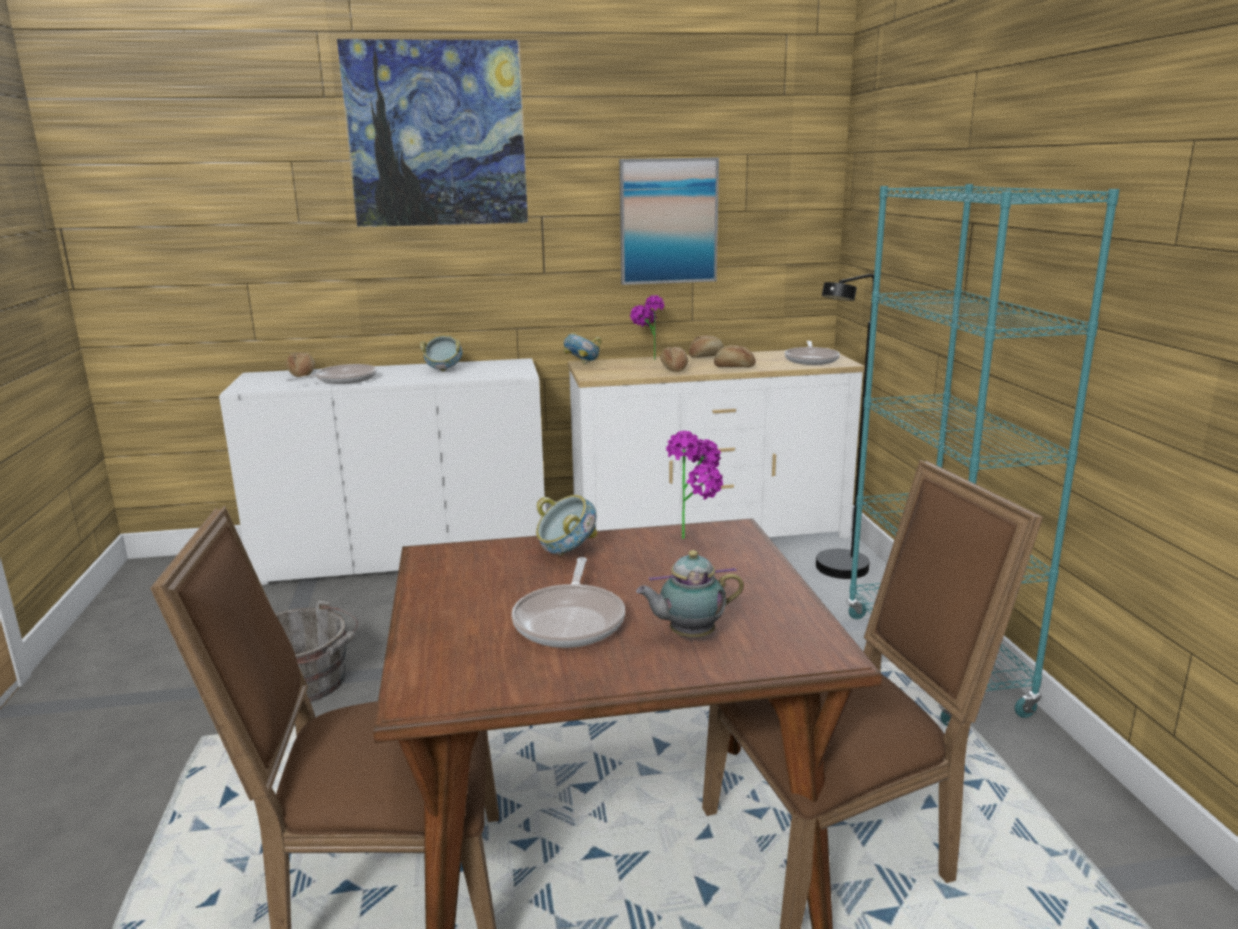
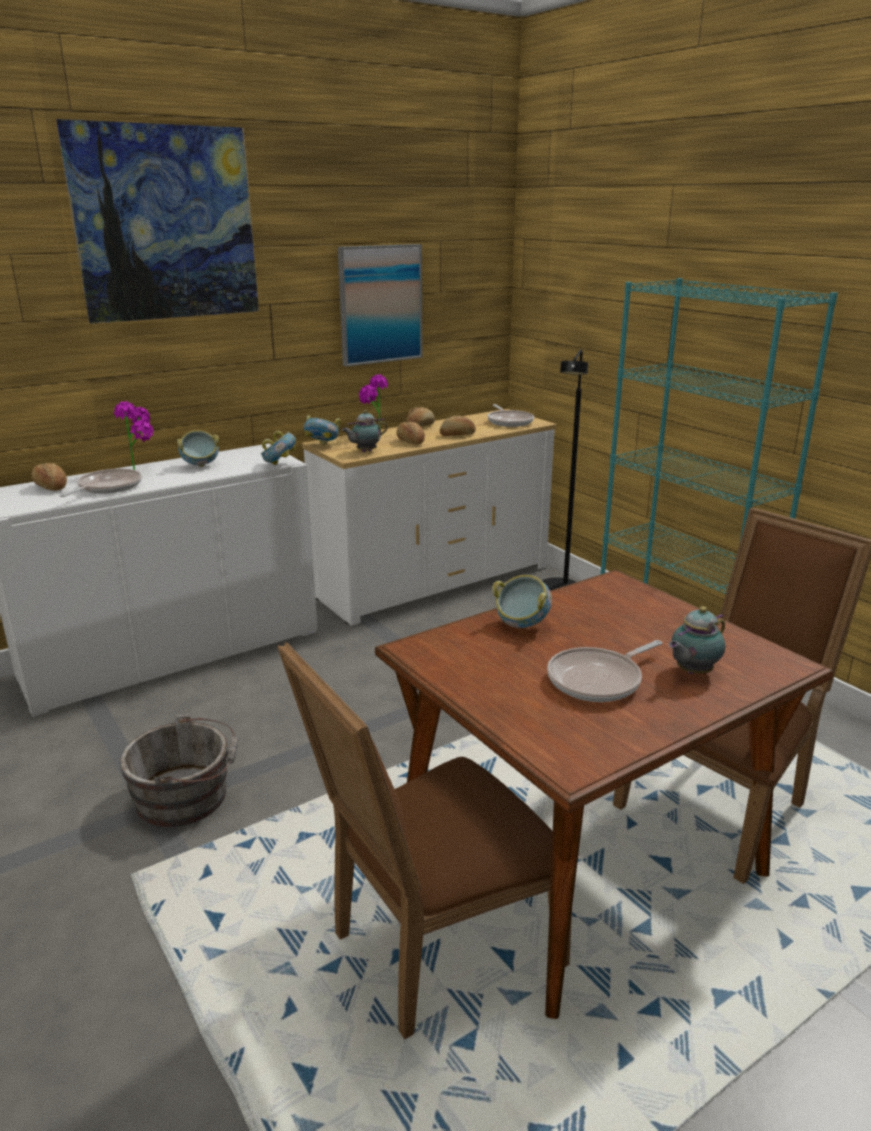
camera: 25 degrees left, 5 degrees up
frying pan [511,557,625,648] -> frying pan turned 75 degrees clockwise [547,640,662,702]
potted plant [666,431,723,539] -> potted plant moved to [114,401,154,470]
none -> bowl [261,431,296,465]
none -> teapot [342,410,388,452]

